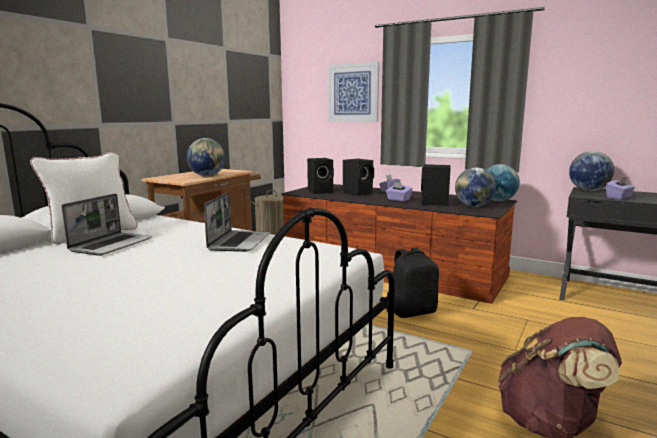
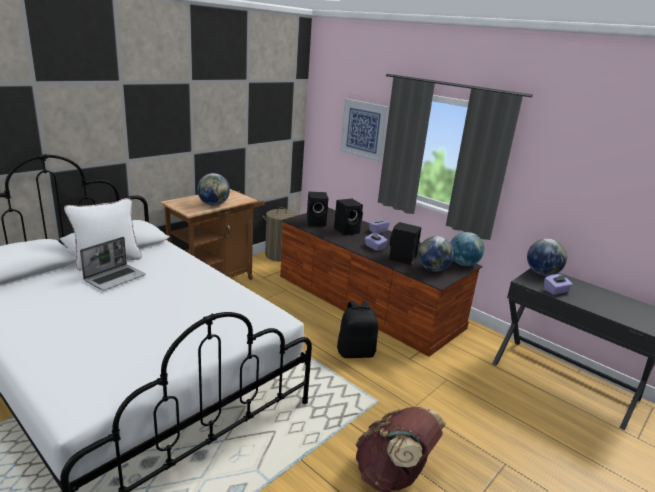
camera: 10 degrees right, 10 degrees up
laptop [204,192,270,252] -> none

